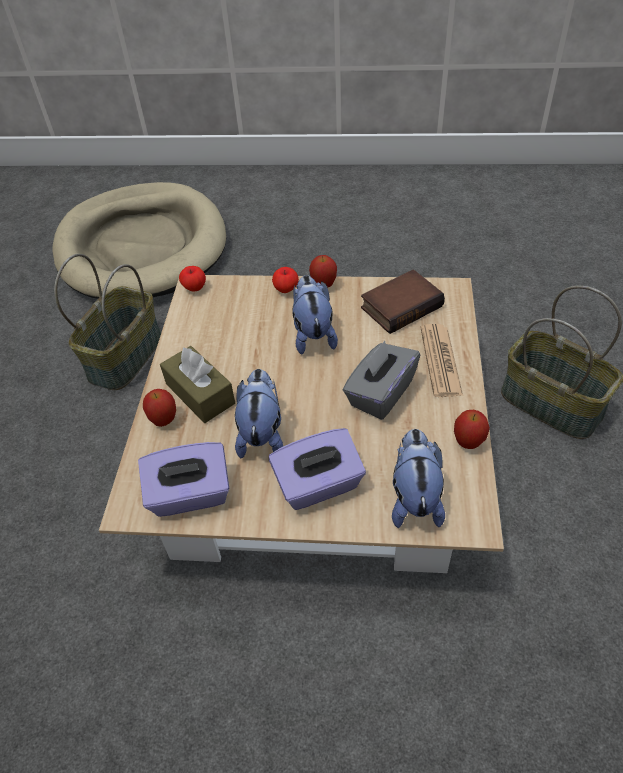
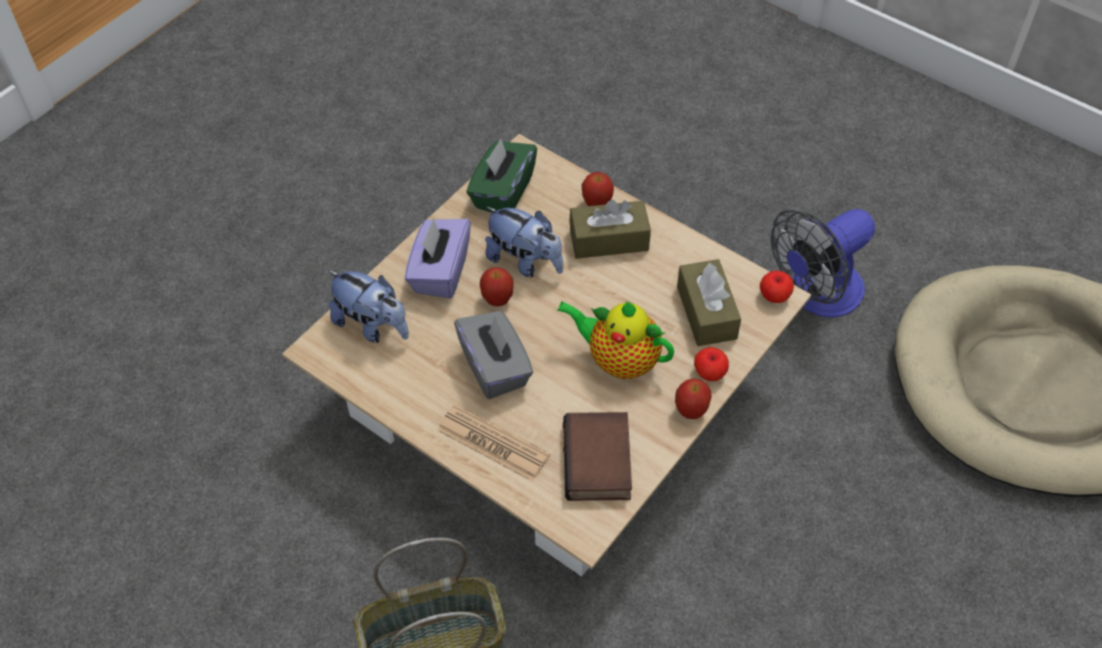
camera: 120 degrees right, 5 degrees up
basket [54,254,161,390] -> fan [771,209,875,318]
purple tissue box [138,442,230,517] -> green tissue box [466,139,537,213]
plush toy [292,275,338,354] -> teapot [557,301,674,379]
apple [454,410,490,449] -> apple moved to [480,267,514,306]
none -> brown tissue box [677,259,741,346]

